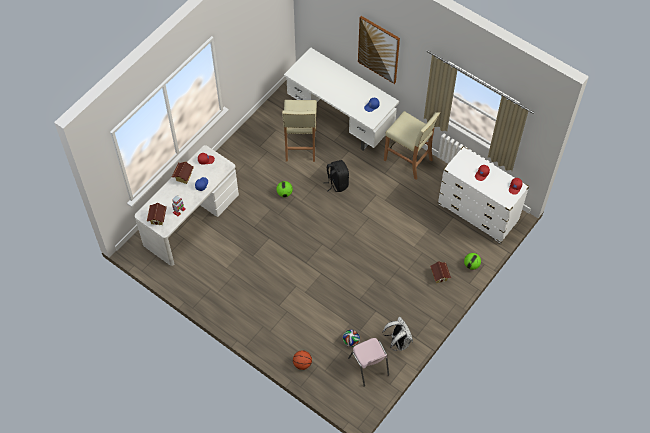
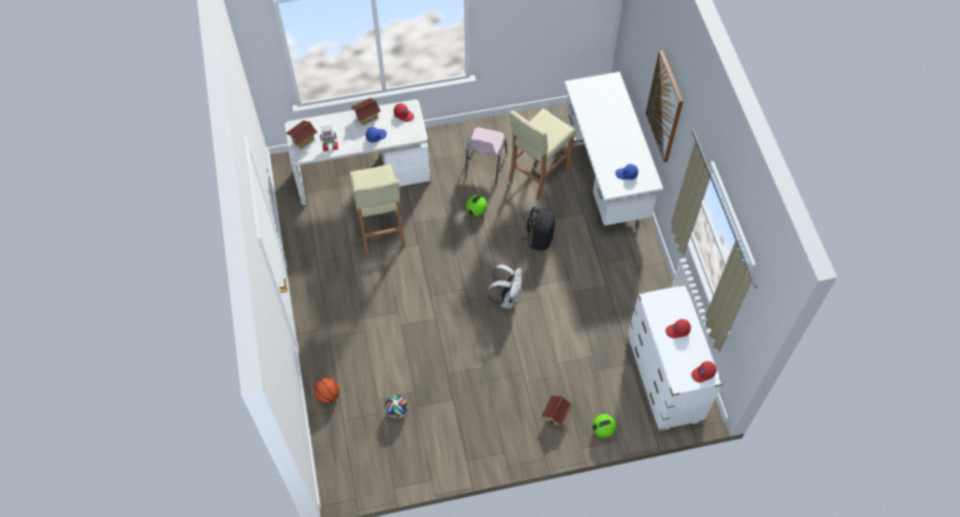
camera: 40 degrees right, 0 degrees up
pink chair [348,338,389,387] -> pink chair moved to [465,128,507,184]
white backpack [382,317,413,351] -> white backpack moved to [487,264,522,309]
beige stool [384,111,440,180] -> beige stool moved to [349,164,405,253]

